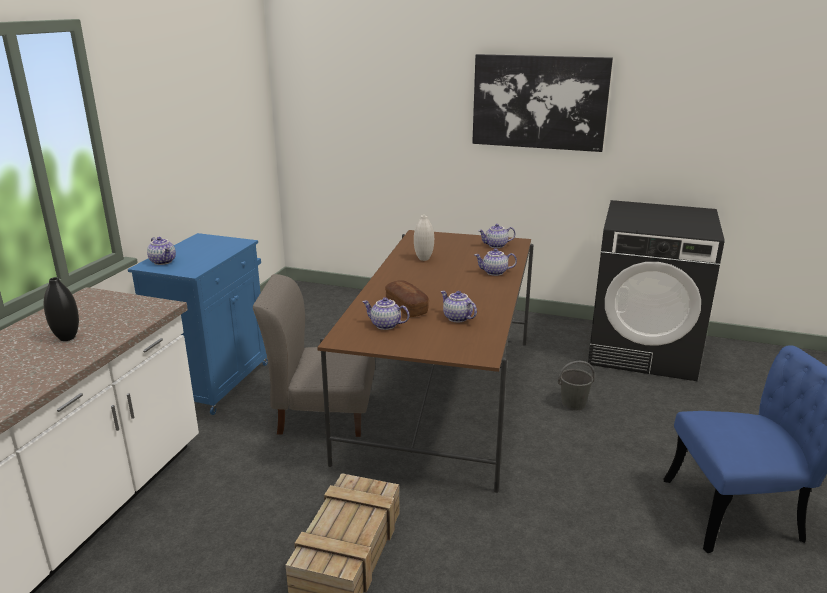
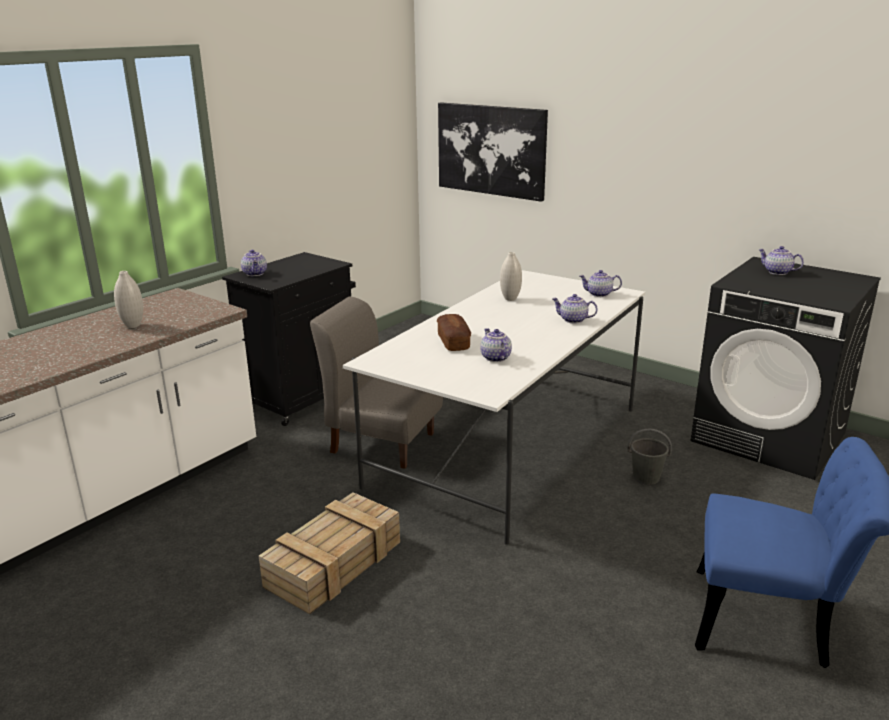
camera: 20 degrees right, 0 degrees up
black vase [44,277,79,341] -> white vase [114,271,143,328]
blue cabinet [128,233,268,415] -> black cabinet [222,252,356,426]
brown dining table [317,230,533,493] -> white dining table [343,270,645,545]
teapot [362,297,410,330] -> teapot moved to [758,246,804,275]
picture [472,54,613,152] -> picture moved to [438,102,548,202]

